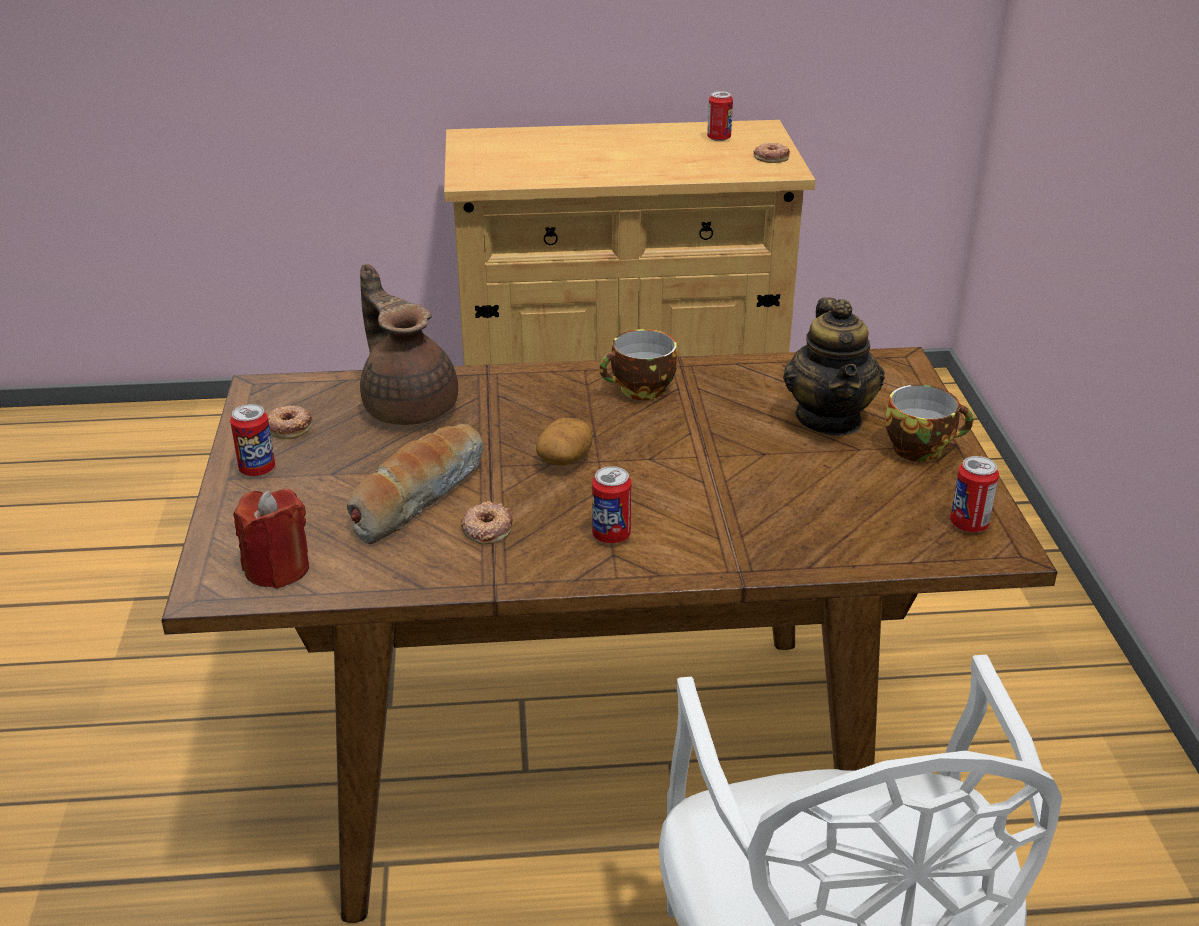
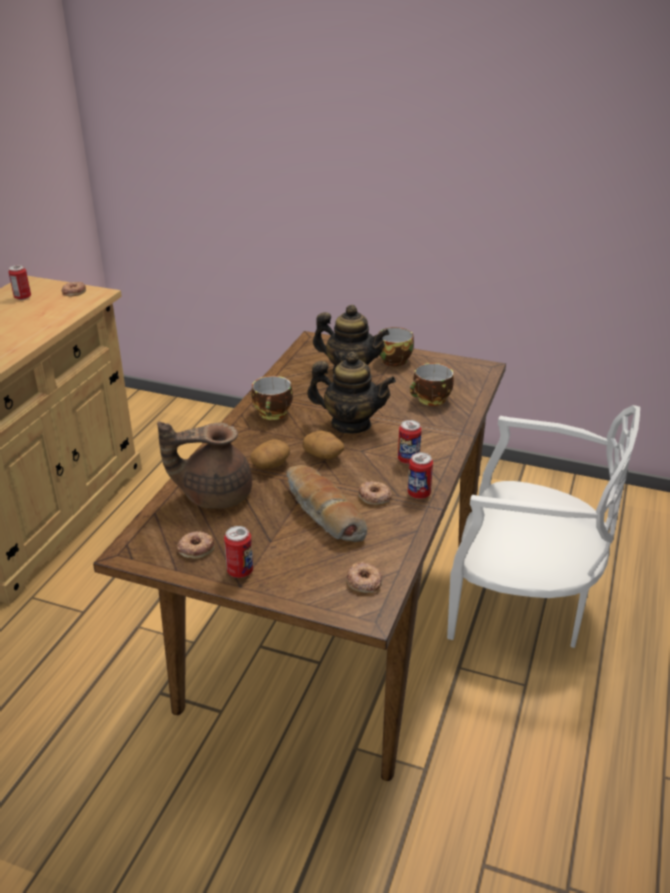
camera: 65 degrees left, 0 degrees up
red candle [233,489,309,589] -> donut [346,562,382,593]
can [950,456,999,532] -> can moved to [408,452,433,499]
none -> potato [250,439,290,469]
none -> teapot [307,352,396,433]
none -> cup [410,363,454,406]

